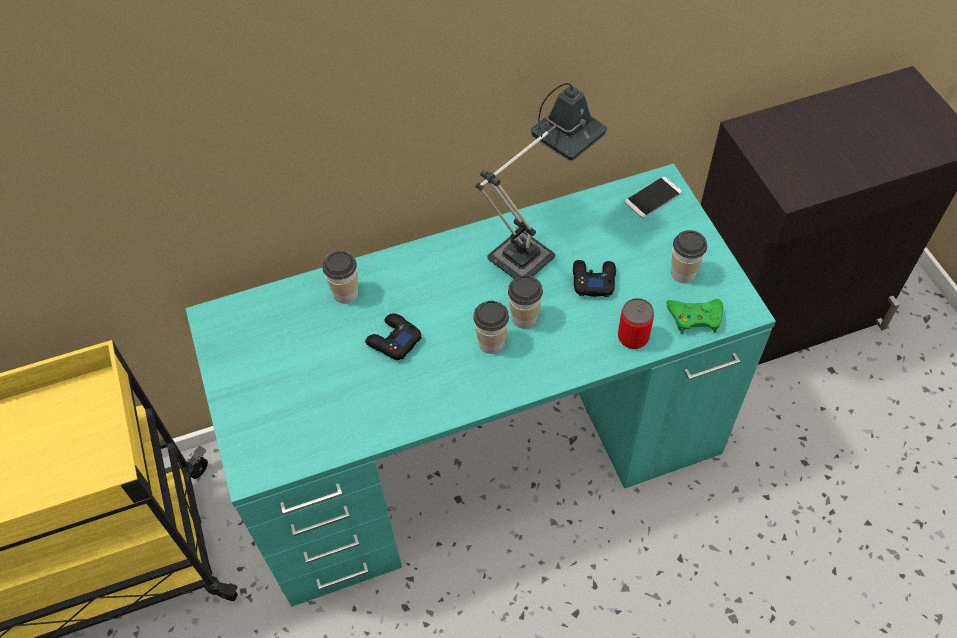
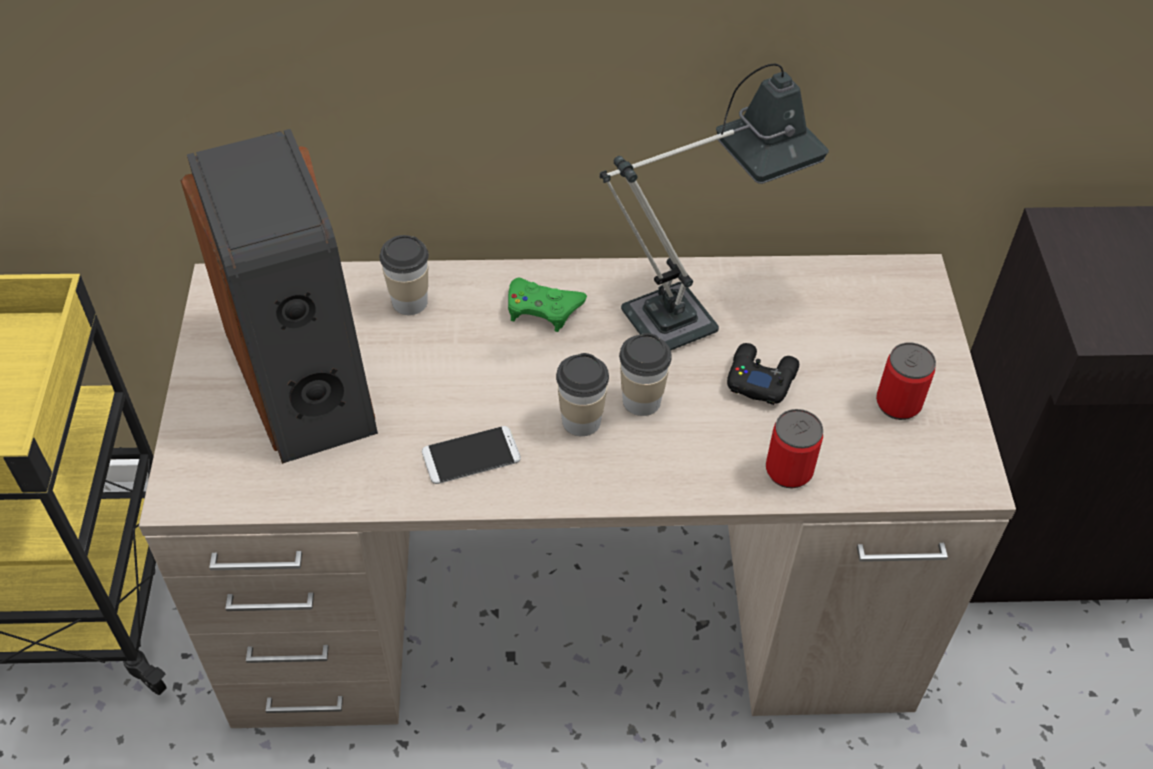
camera: 15 degrees right, 5 degrees down
turquoise desk [185,164,776,607] -> beige desk [139,254,1016,728]
black game controller [365,313,422,360] -> none
phone [625,177,682,218] -> phone moved to [422,426,521,484]
green game controller [666,299,723,334] -> green game controller moved to [508,278,587,332]
cup [671,230,707,283] -> can [876,342,936,420]
none -> speaker [181,129,378,464]

